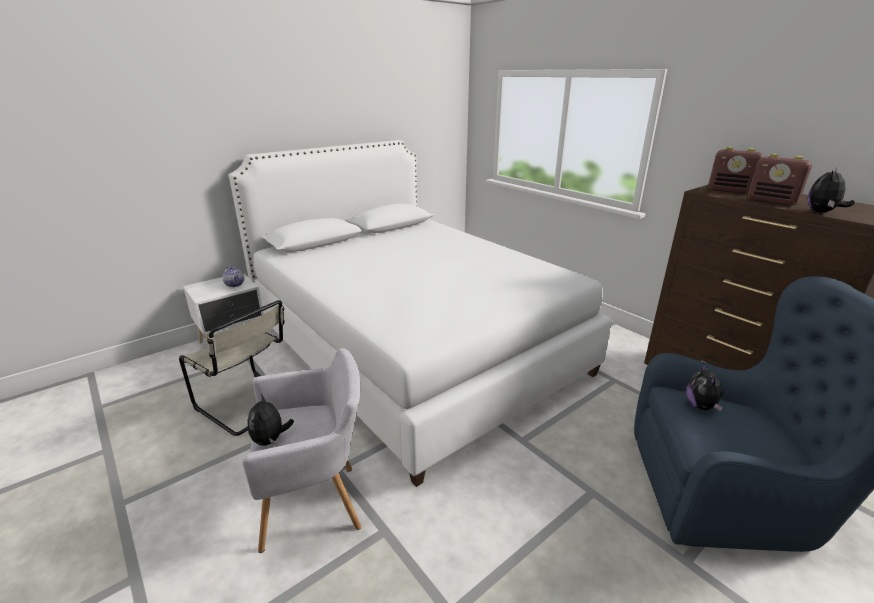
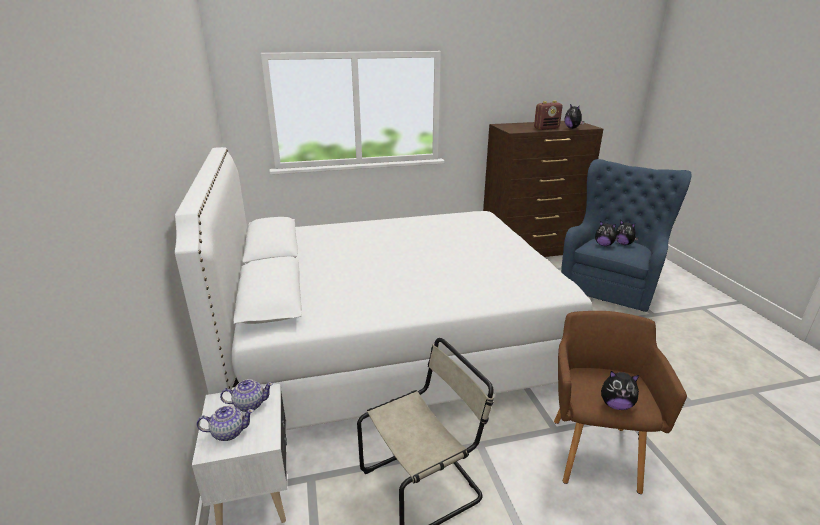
camera: 65 degrees left, 0 degrees up
grey armchair [242,348,361,553] -> brown armchair [554,311,687,494]
radio [708,147,763,194] -> none
none -> teapot [197,406,254,441]
none -> plush toy [616,220,639,245]

